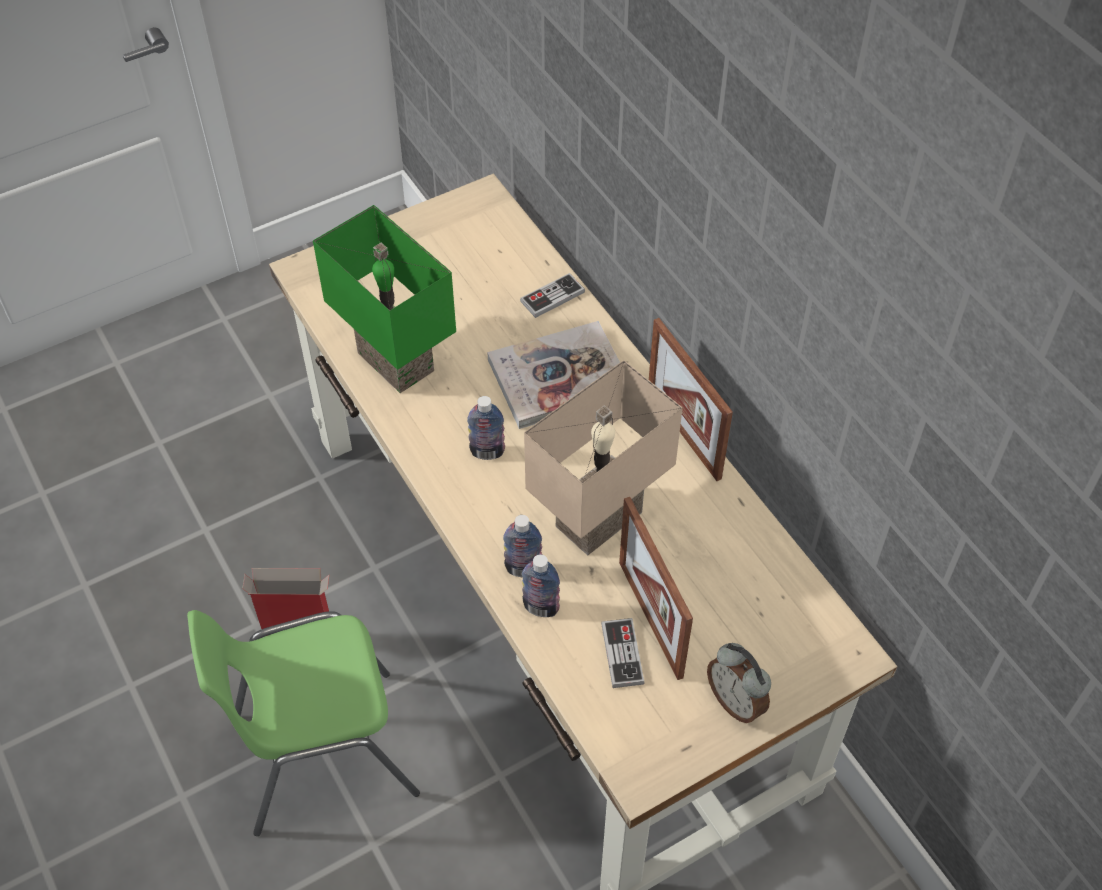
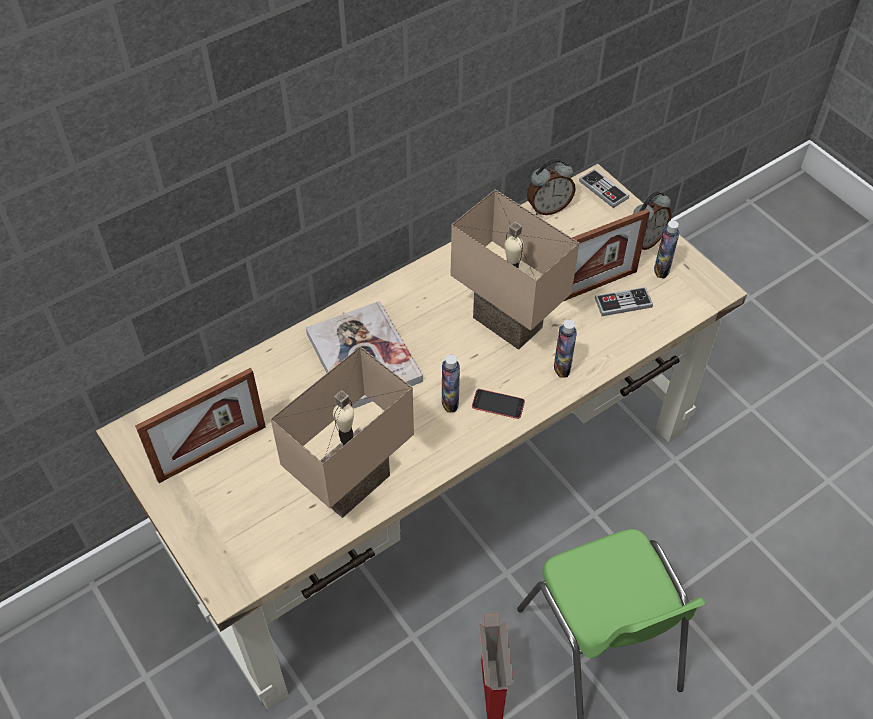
camera: 95 degrees left, 0 degrees up
green table lamp [313,205,456,393] -> beige table lamp [271,346,414,518]
game controller [520,273,585,318] -> game controller moved to [579,169,629,208]
bottle [522,554,560,617] -> bottle moved to [654,220,679,278]
picture frame [649,318,733,481] -> picture frame moved to [135,368,266,483]
none -> phone [472,389,525,419]
none -> alarm clock [527,159,576,215]

